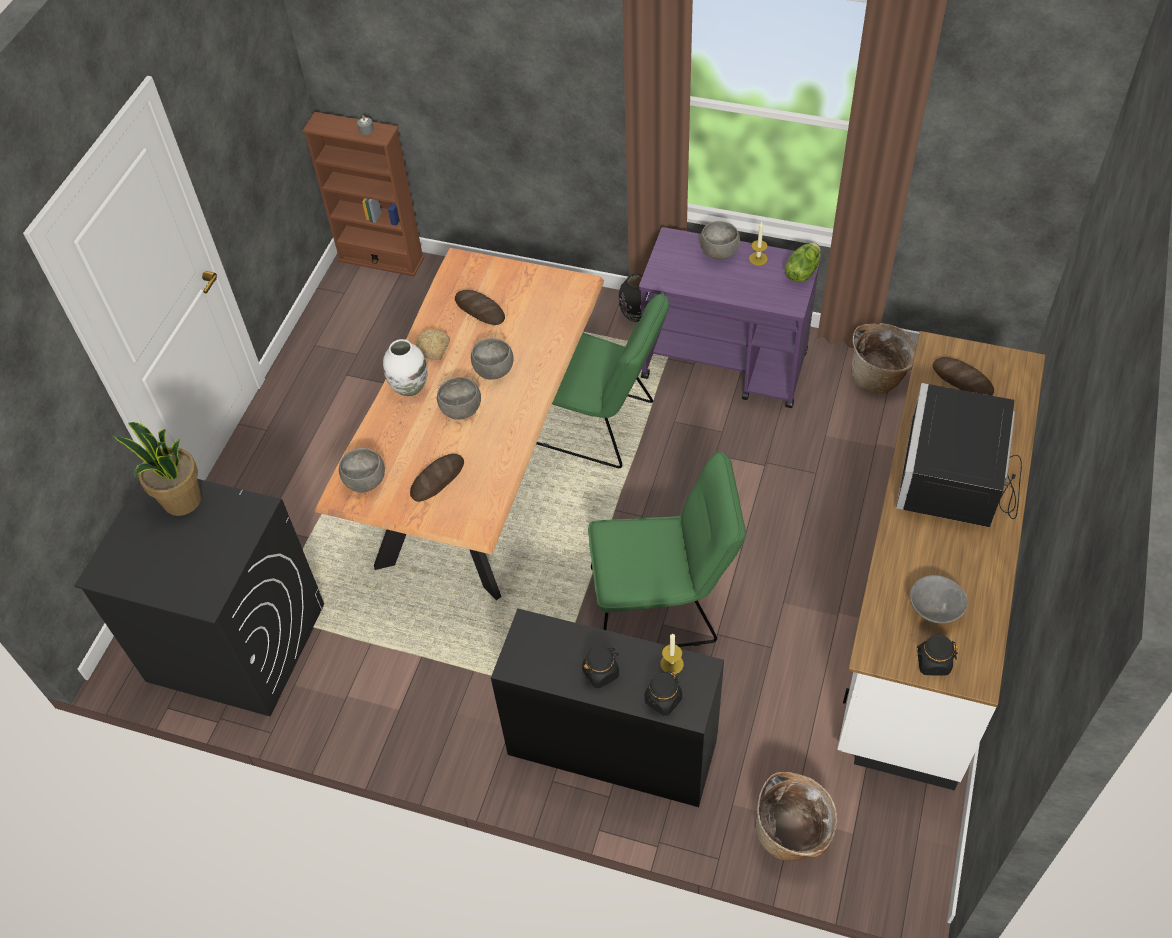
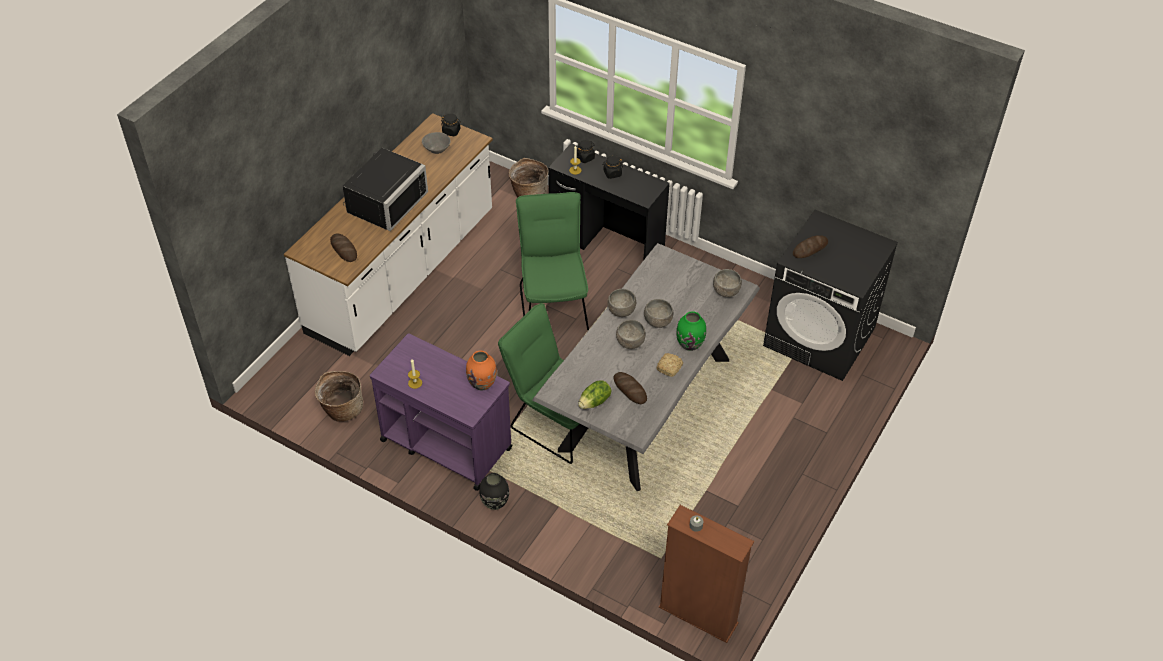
camera: 170 degrees left, 5 degrees down
potted plant [113,422,201,516] -> none
brown dining table [314,248,604,600] -> grey dining table [532,243,760,491]
white vase [383,339,428,396] -> green vase [676,311,706,351]
bread [410,454,464,502] -> bread moved to [793,235,828,258]
green chair [588,450,746,647] -> green chair turned 75 degrees clockwise [516,192,589,330]
grey bowl [700,221,740,260] -> grey bowl moved to [607,289,636,317]
lettuce [785,243,820,282] -> lettuce moved to [578,380,611,409]
none -> orange vase [466,351,497,390]

